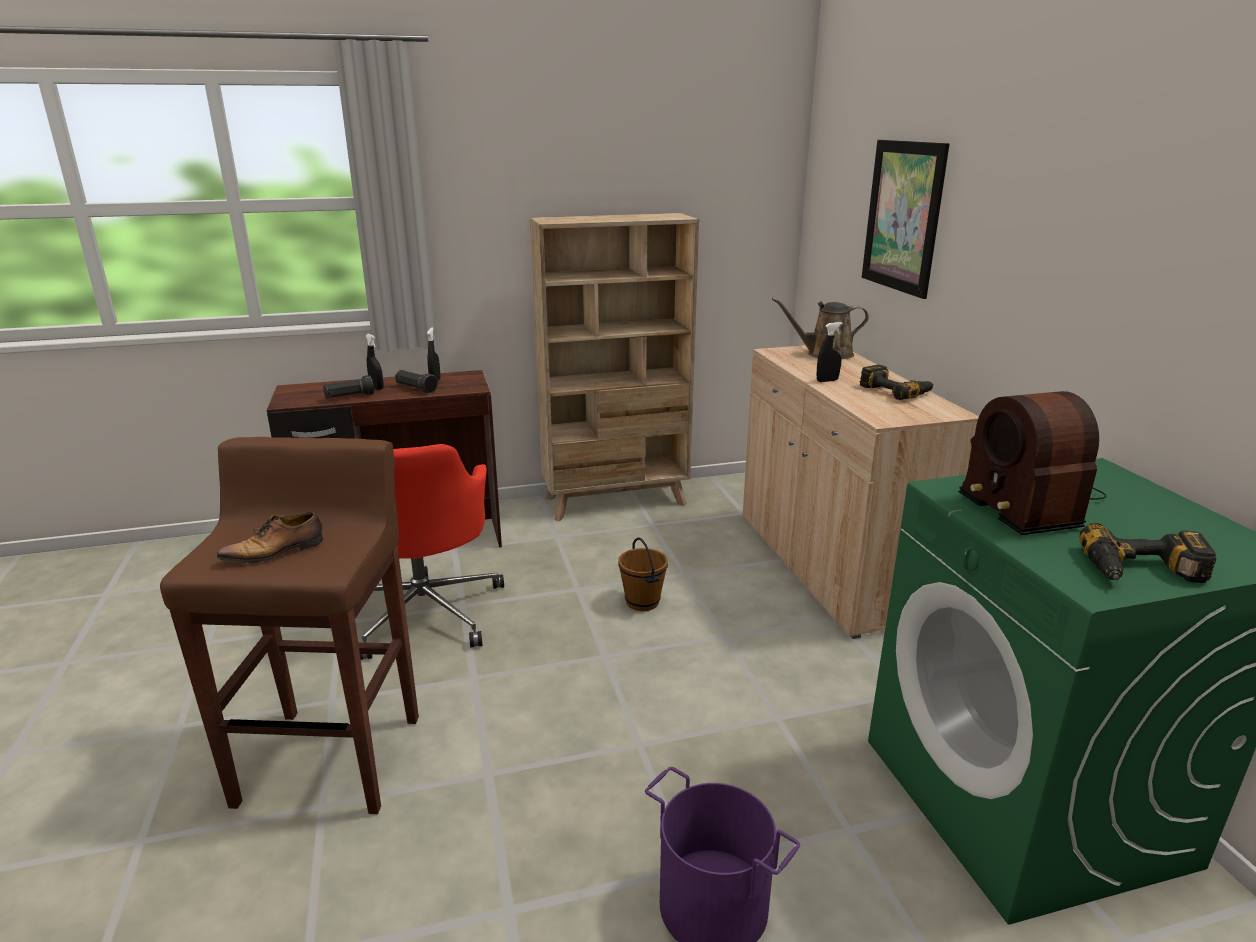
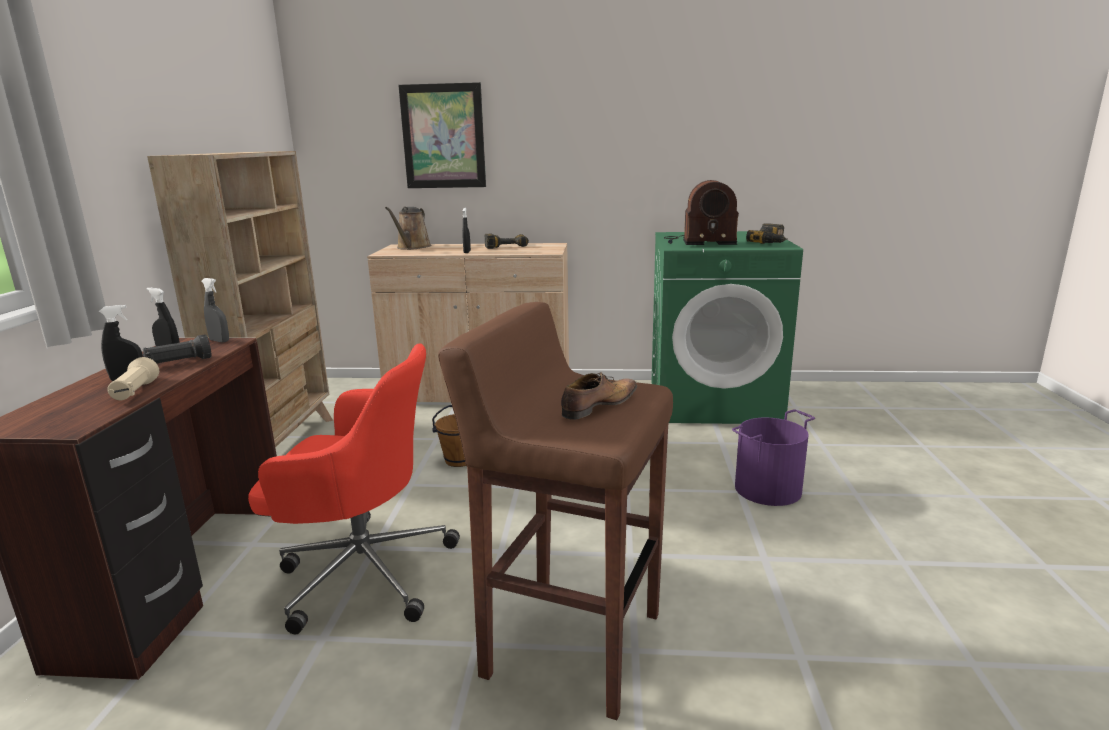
camera: 70 degrees left, 5 degrees down
shoe [216,512,323,563] -> shoe turned 120 degrees counterclockwise [561,372,637,420]
black flashlight [323,375,374,399] -> beige flashlight [107,357,159,400]
none -> grey spray bottle [202,278,229,343]

